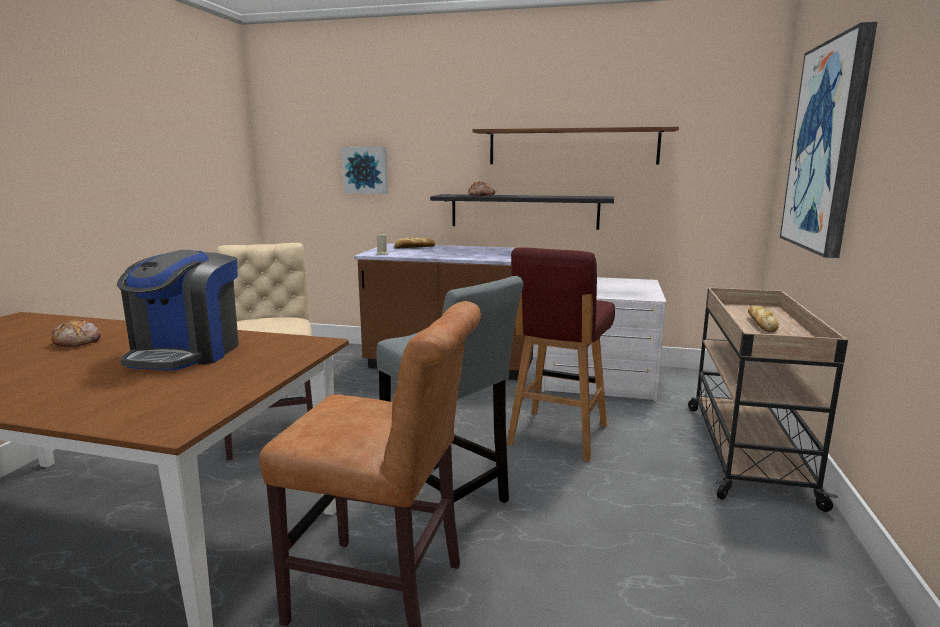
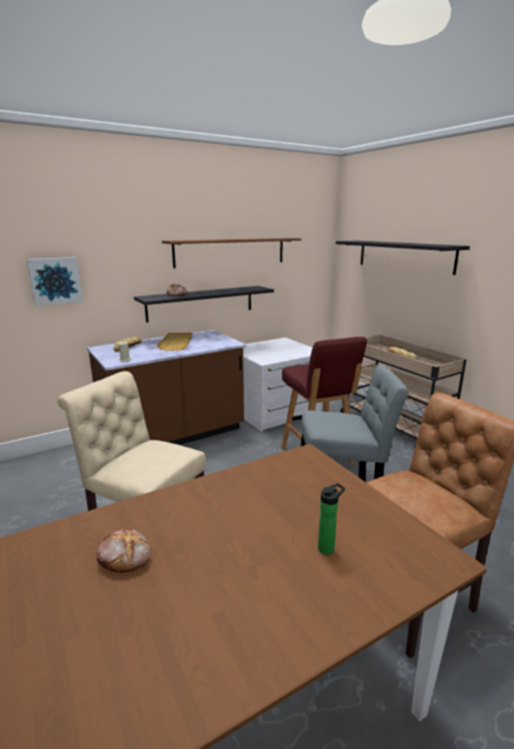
camera: 45 degrees left, 5 degrees up
coffee machine [117,250,239,371] -> none
picture [780,22,877,258] -> black shelf [336,241,470,275]
none -> beige tray [157,333,192,351]
none -> bottle [318,483,345,555]

